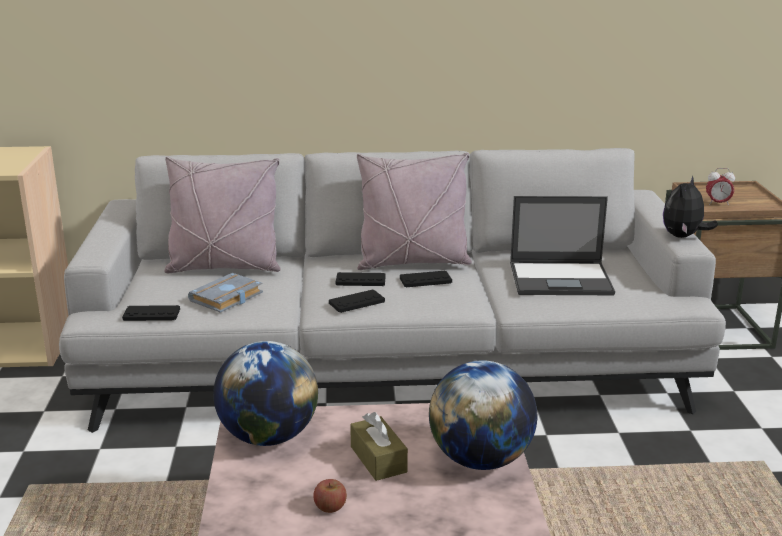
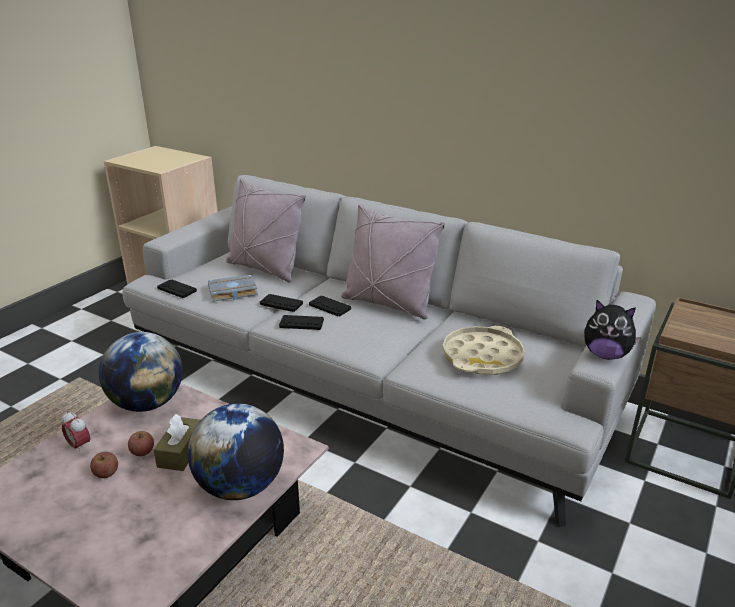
camera: 35 degrees right, 5 degrees up
black game controller [400,271,452,287] -> black game controller moved to [260,294,303,312]
laptop [510,196,615,295] -> beige tray [443,326,525,375]
plush toy [663,175,718,238] -> plush toy turned 135 degrees counterclockwise [584,300,641,360]
alarm clock [706,168,735,206] -> alarm clock moved to [62,410,90,453]
none -> apple [128,431,154,456]

